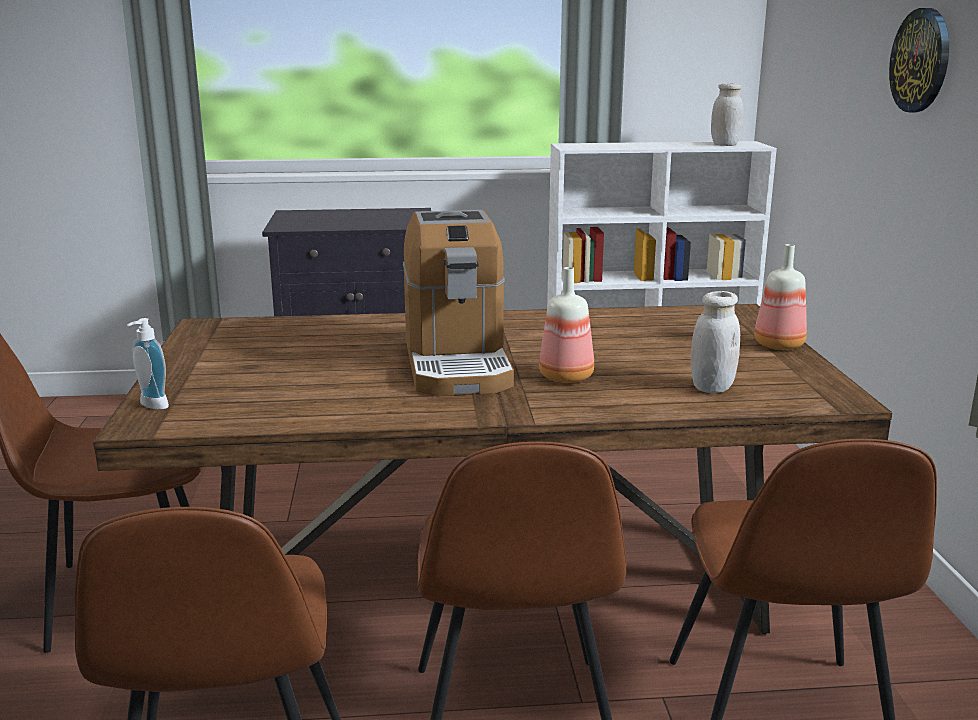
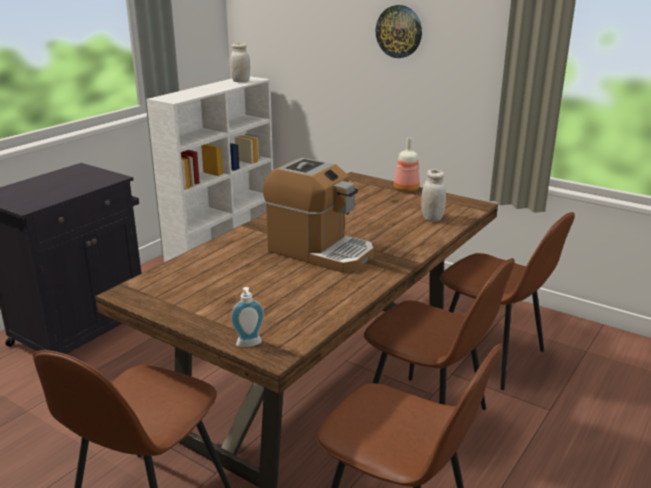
camera: 50 degrees left, 5 degrees up
bottle [539,267,594,383] -> none

